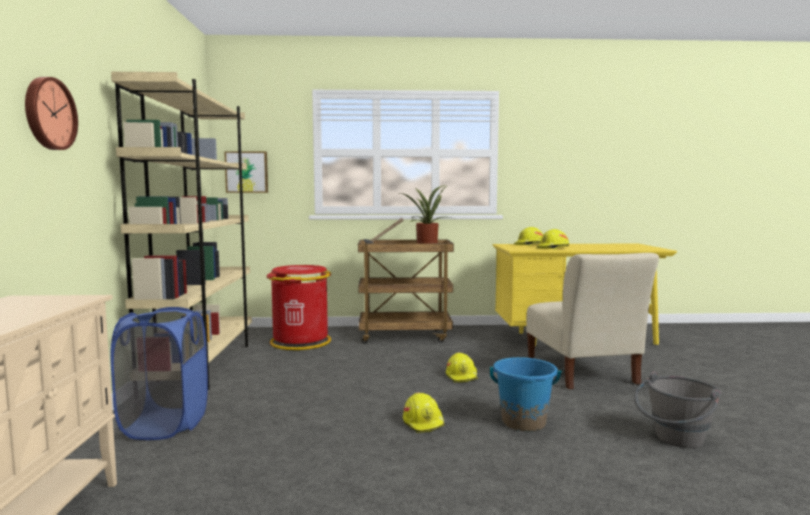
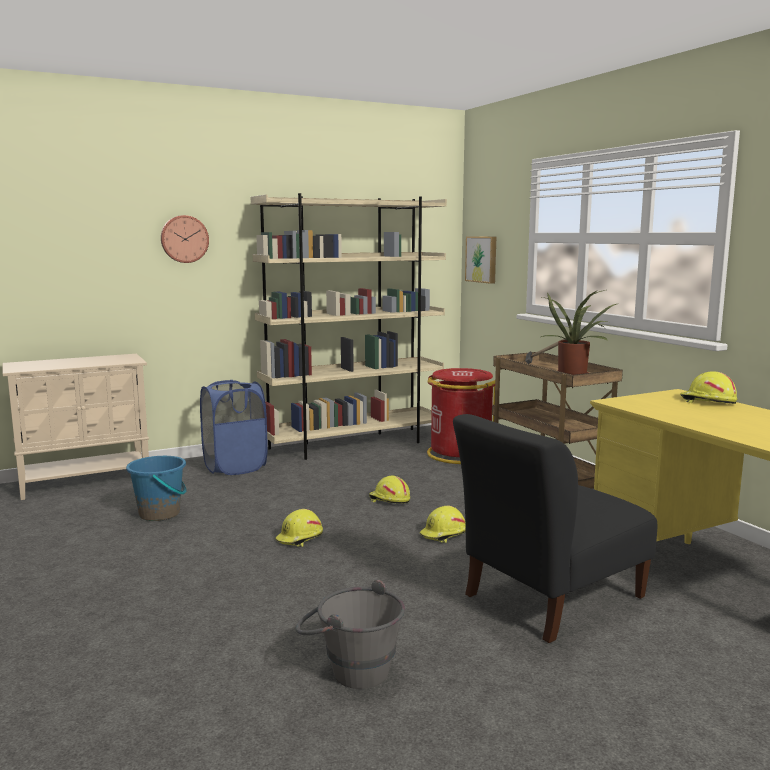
camera: 65 degrees right, 5 degrees up
blue bucket [490,357,561,431] -> blue bucket moved to [126,456,187,521]
beige chair [526,253,659,389] -> black chair [453,414,657,643]
yellow hard hat [536,229,569,250] -> yellow hard hat moved to [369,476,410,504]

